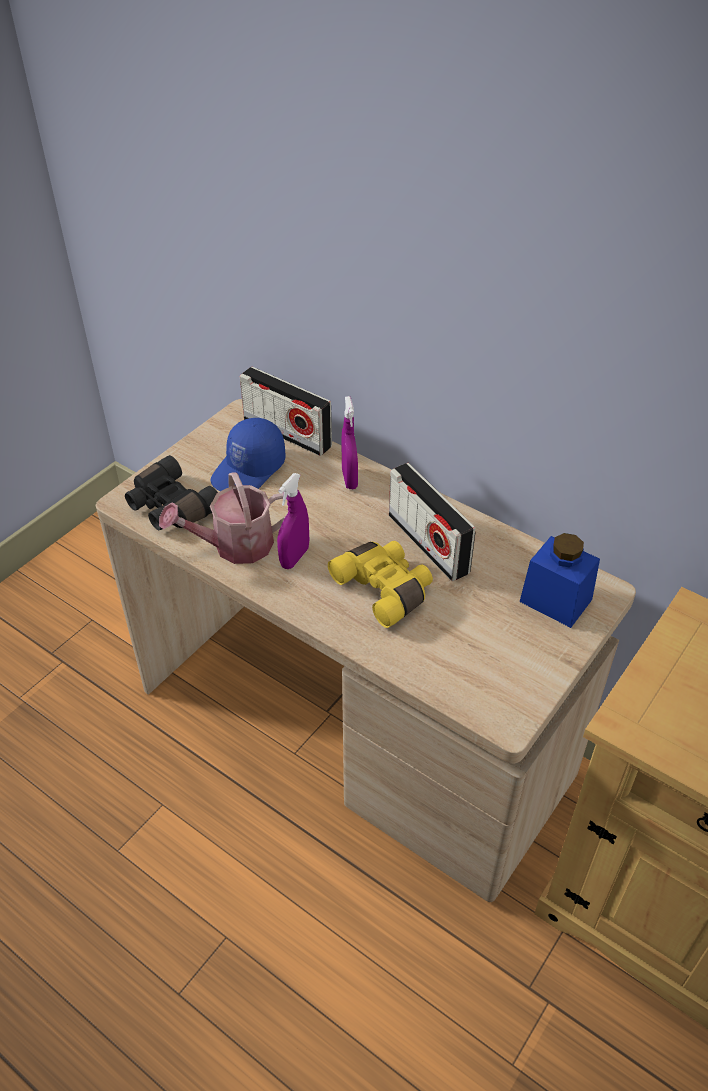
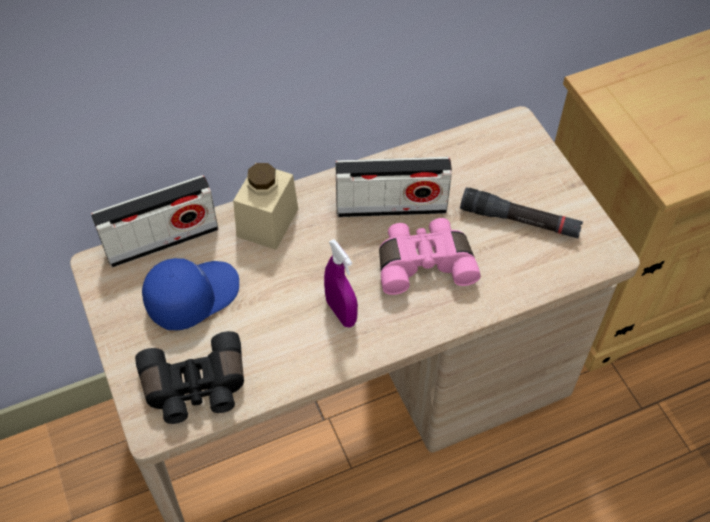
camera: 60 degrees left, 10 degrees up
watering can [159,472,288,564] -> none
blue cap [210,418,286,491] -> blue cap turned 105 degrees counterclockwise [142,258,239,330]
yellow binoculars [328,541,433,628] -> pink binoculars [379,218,481,295]
purple spray bottle [342,396,358,489] -> beige jar [233,163,298,250]
blue jar [520,533,600,628] -> none
none -> black flashlight [460,187,583,238]

